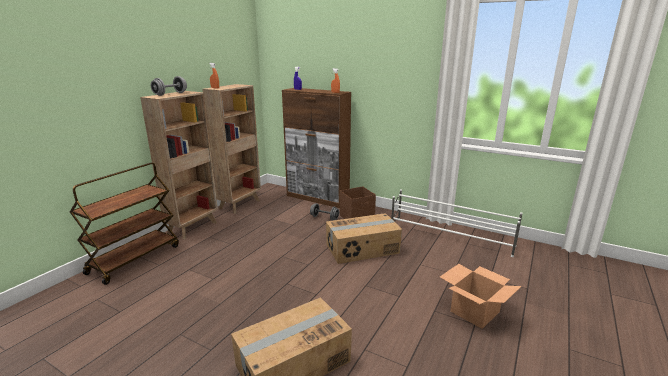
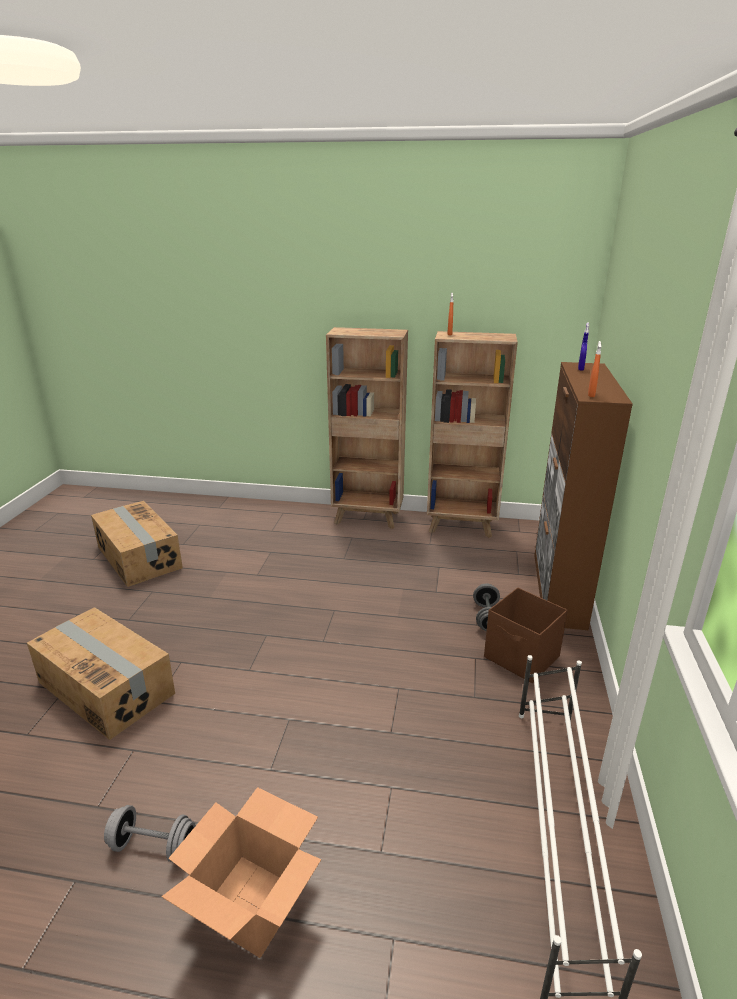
camera: 70 degrees right, 5 degrees up
brown cart [70,163,179,285] -> none
grey dumbbell [151,76,187,96] -> grey dumbbell moved to [104,805,196,862]
cardboard box [326,213,402,264] -> cardboard box moved to [91,501,183,587]

